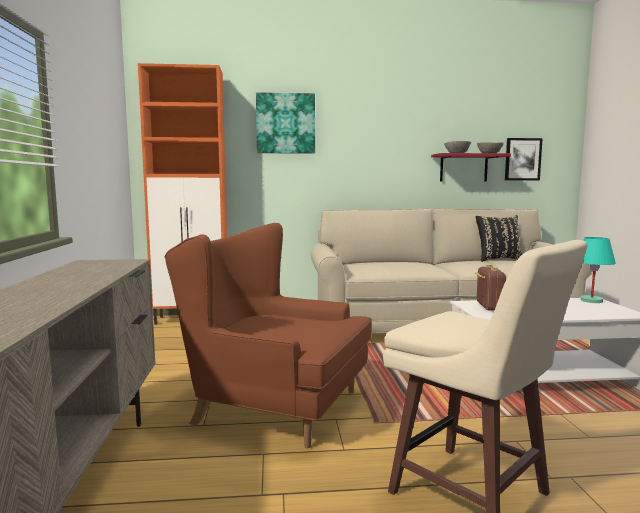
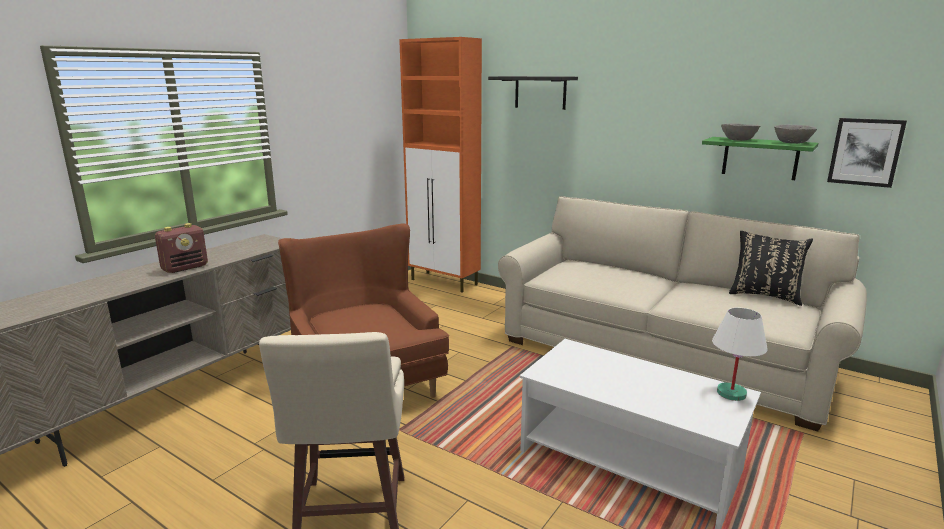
camera: 40 degrees right, 10 degrees up
picture [256,92,315,154] -> black shelf [488,76,578,110]
red shelf [431,153,511,182] -> green shelf [702,137,818,180]
radio [475,264,506,311] -> radio moved to [155,223,208,273]
turquoise table lamp [581,237,616,303] -> white table lamp [712,308,768,401]

